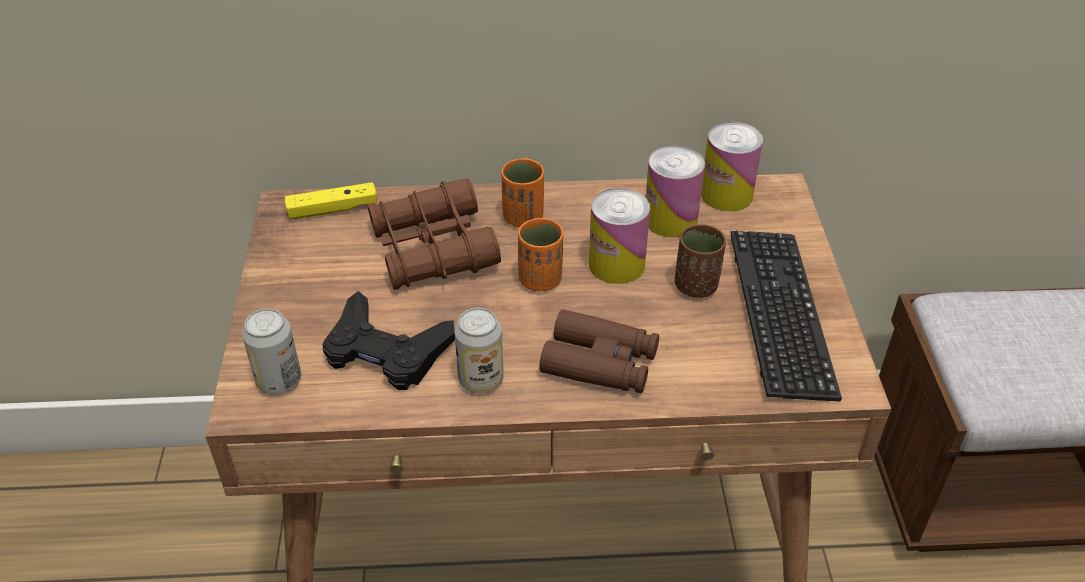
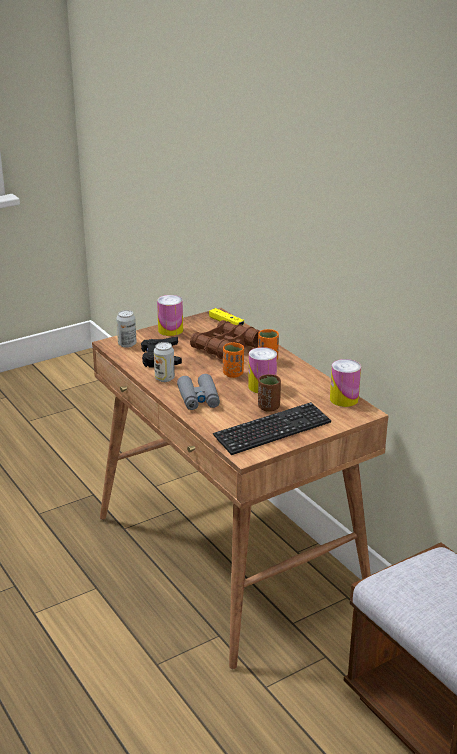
camera: 60 degrees right, 15 degrees down
brown binoculars [539,309,659,393] -> grey binoculars [177,374,220,410]
can [646,146,705,238] -> can moved to [157,295,183,336]

